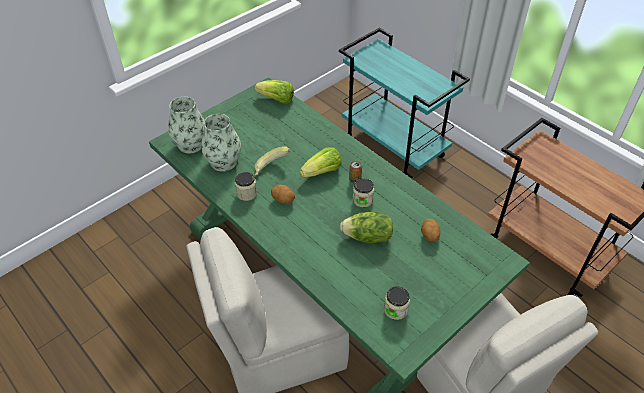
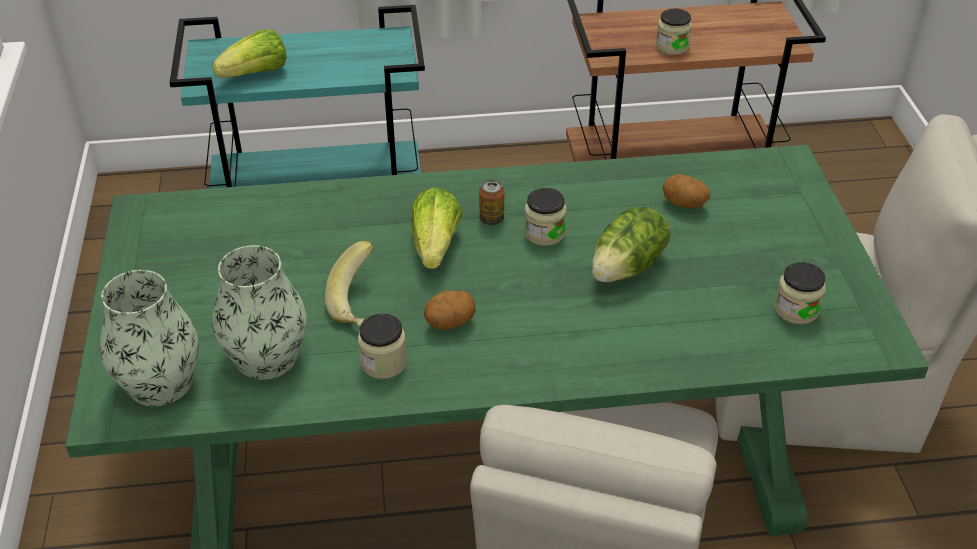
camera: 55 degrees left, 5 degrees down
lettuce [255,80,294,104] -> lettuce moved to [212,29,287,78]
none -> jar [656,8,692,55]

